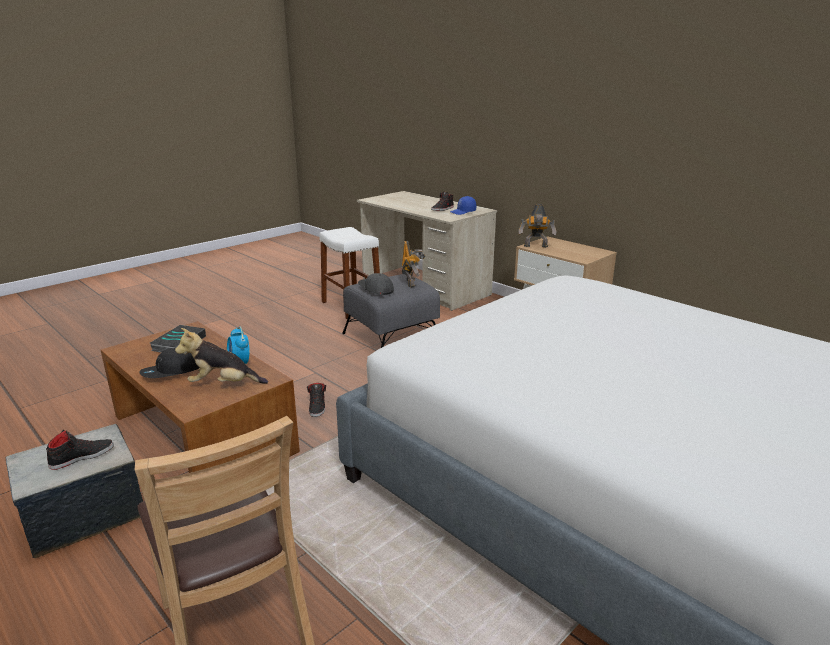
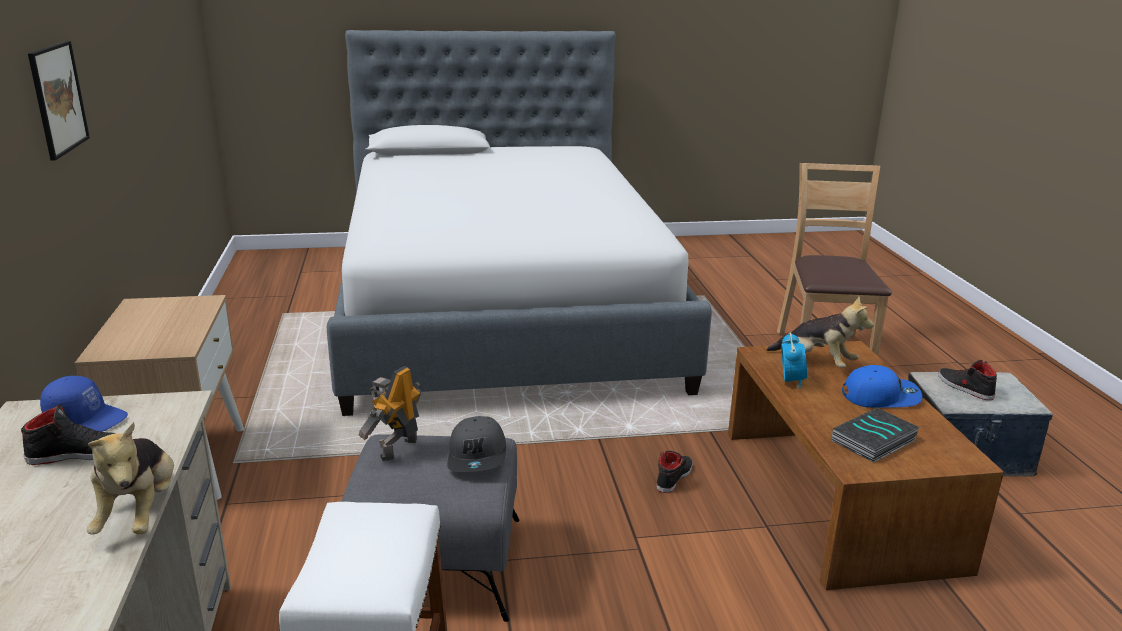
camera: 145 degrees left, 0 degrees up
black shoe [46,430,114,470] -> black shoe turned 60 degrees clockwise [938,360,997,400]
black cap [139,348,200,378] -> blue cap [842,365,922,408]
toy robot [518,204,557,248] -> none
none -> picture [28,41,90,161]
none -> plush toy [87,422,174,535]

